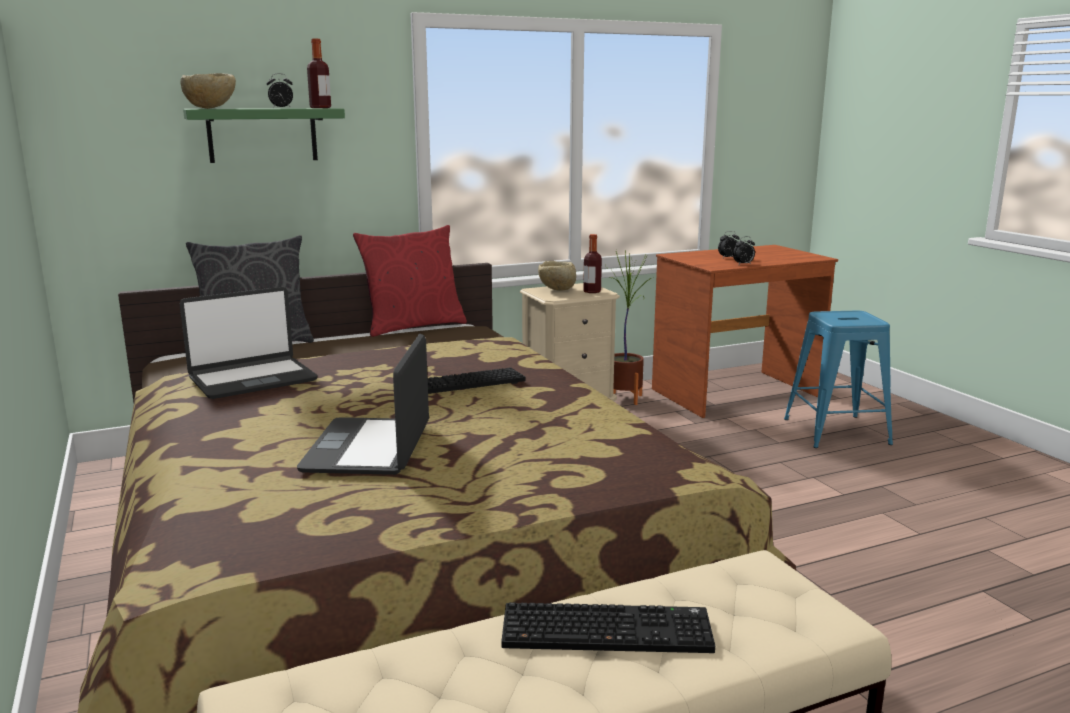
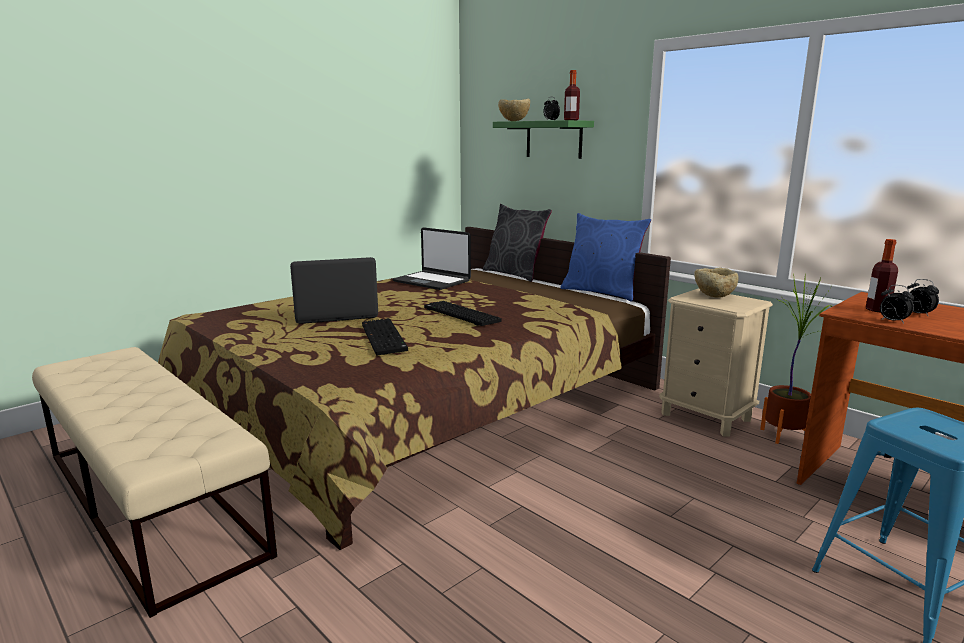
camera: 70 degrees right, 0 degrees up
red pillow [353,225,467,337] -> blue pillow [560,213,651,301]
keyboard [502,602,715,653] -> keyboard moved to [362,318,408,356]
bottle [583,234,602,293] -> bottle moved to [866,239,898,313]

